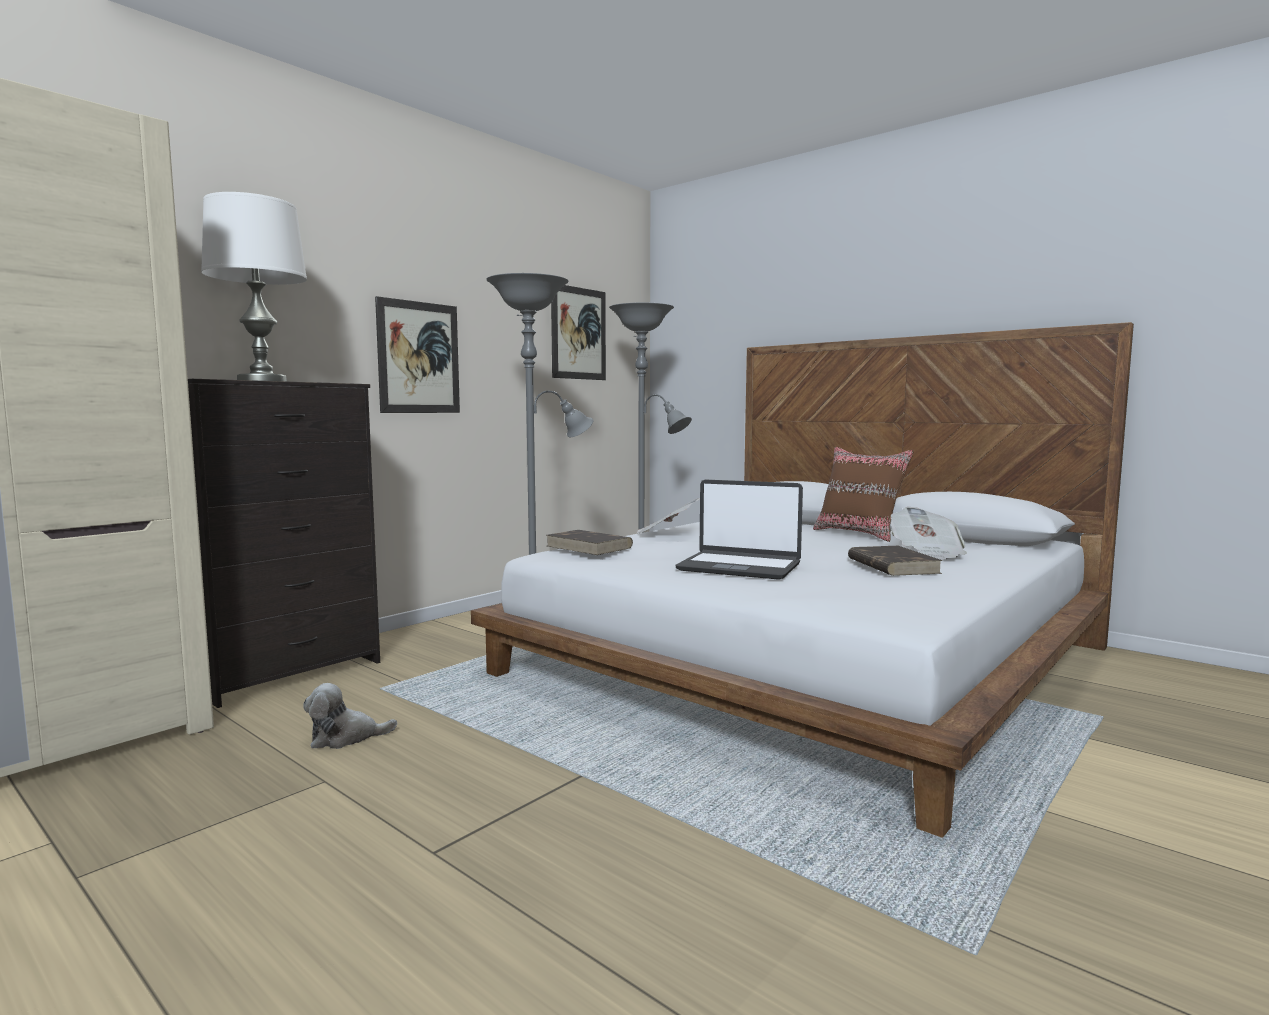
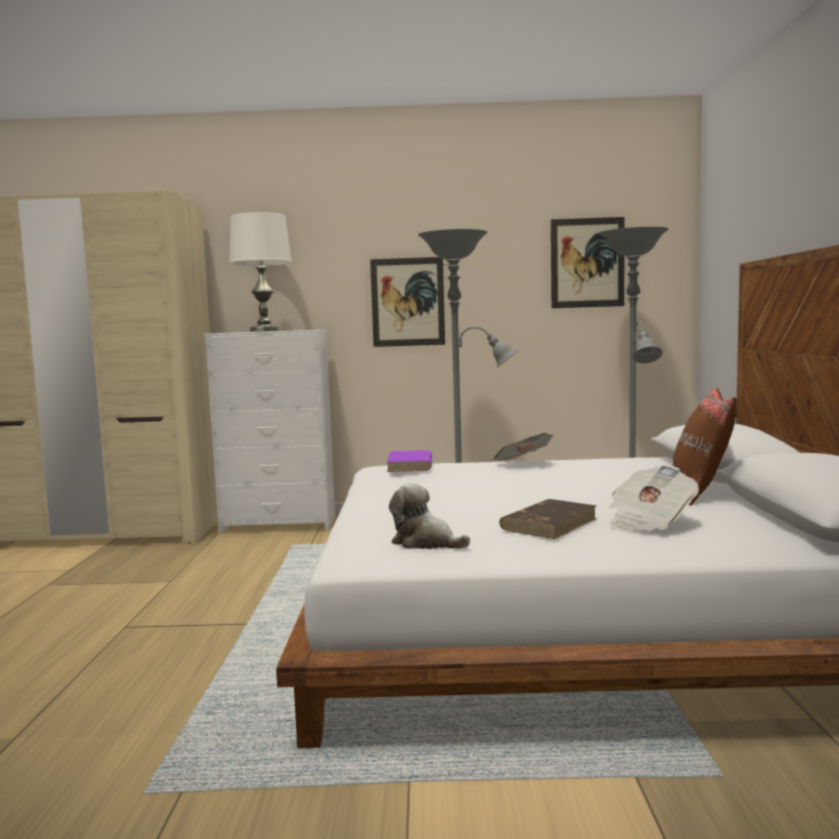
camera: 50 degrees right, 0 degrees up
black dresser [188,379,380,708] -> white dresser [204,330,335,534]
plush toy [303,683,397,749] -> plush toy moved to [389,483,470,549]
brown book [547,530,633,555] -> purple book [387,450,432,472]
laptop [675,480,803,580] -> none

